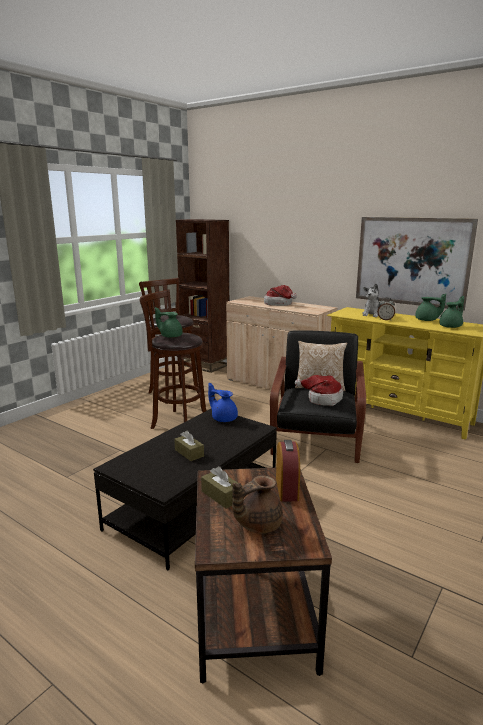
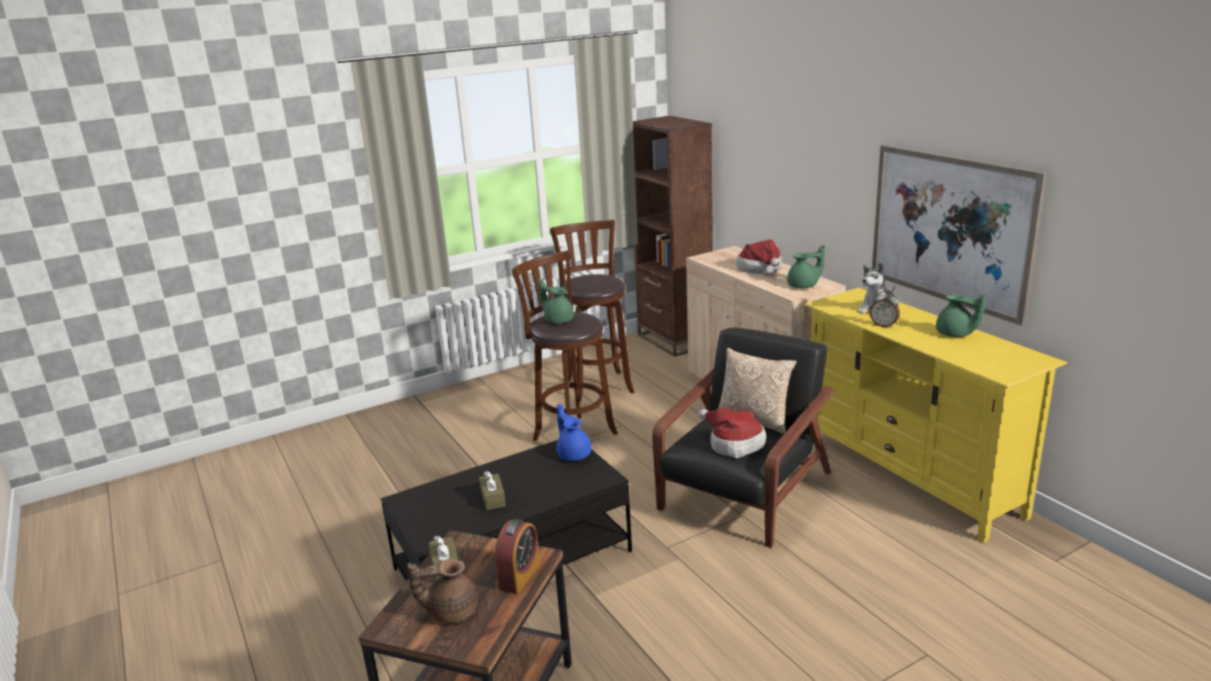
camera: 25 degrees right, 5 degrees up
green teapot [439,296,464,328] -> green teapot moved to [787,245,825,288]

